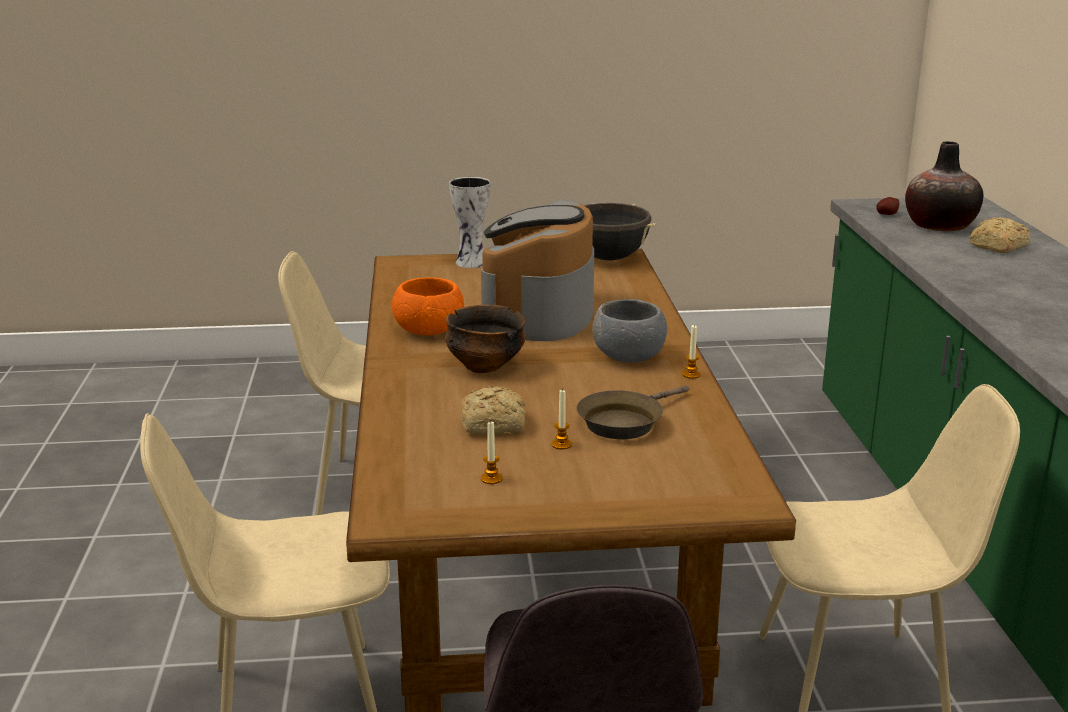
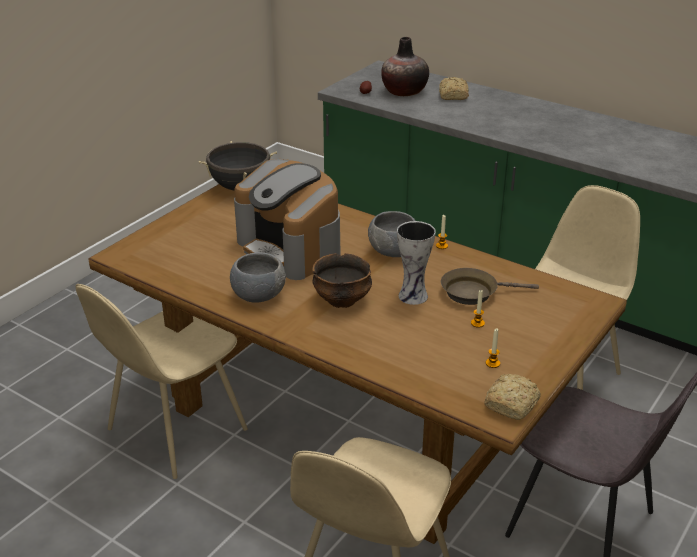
camera: 50 degrees left, 10 degrees up
orange bowl [392,277,464,335] -> grey bowl [230,252,286,302]
vase [449,177,491,268] -> vase moved to [397,221,436,305]
bread [461,386,525,435] -> bread moved to [484,374,541,420]
brown frying pan [576,385,689,439] -> brown frying pan turned 90 degrees clockwise [441,268,539,305]

